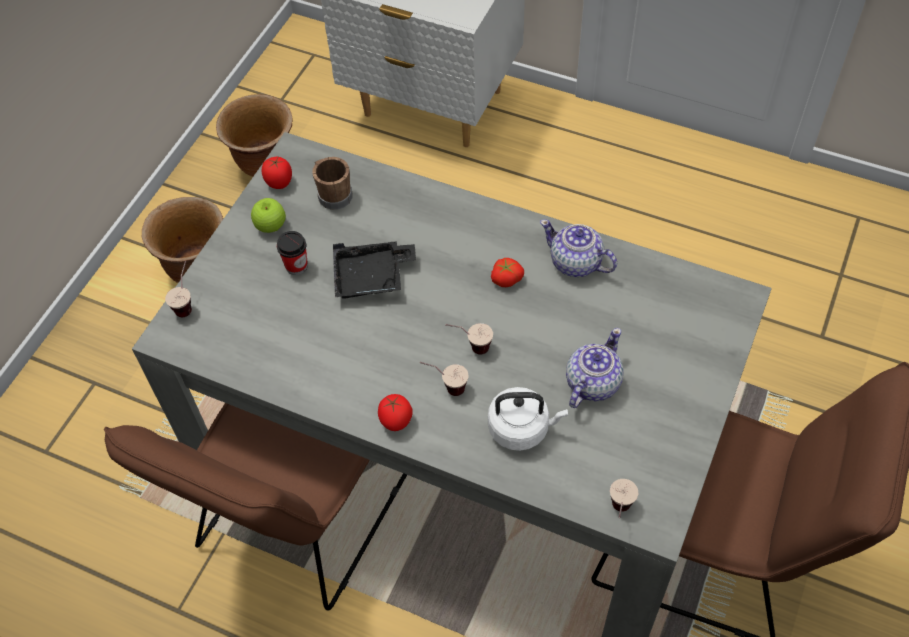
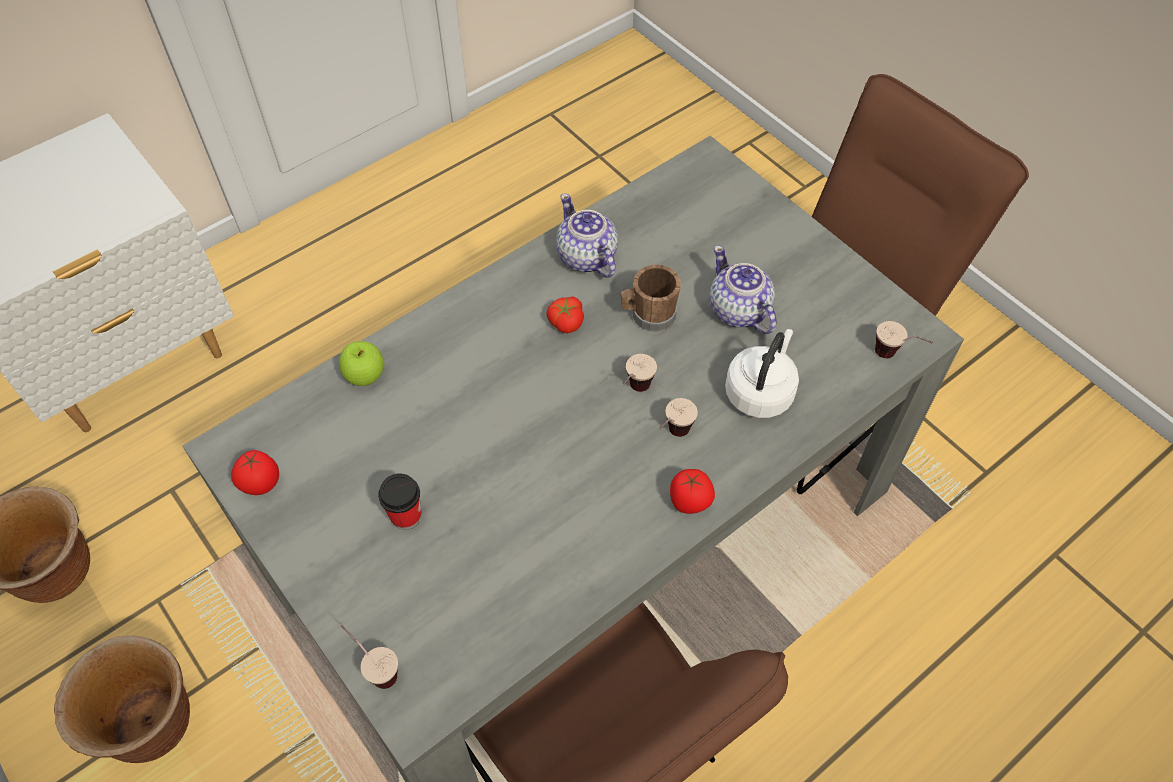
camera: 65 degrees left, 0 degrees up
apple [251,198,286,233] -> apple moved to [339,341,384,386]
brown mug [312,157,353,210] -> brown mug moved to [621,265,681,332]
black tray [333,241,416,298] -> none
teapot [540,219,617,277] -> teapot turned 90 degrees clockwise [556,194,618,278]

